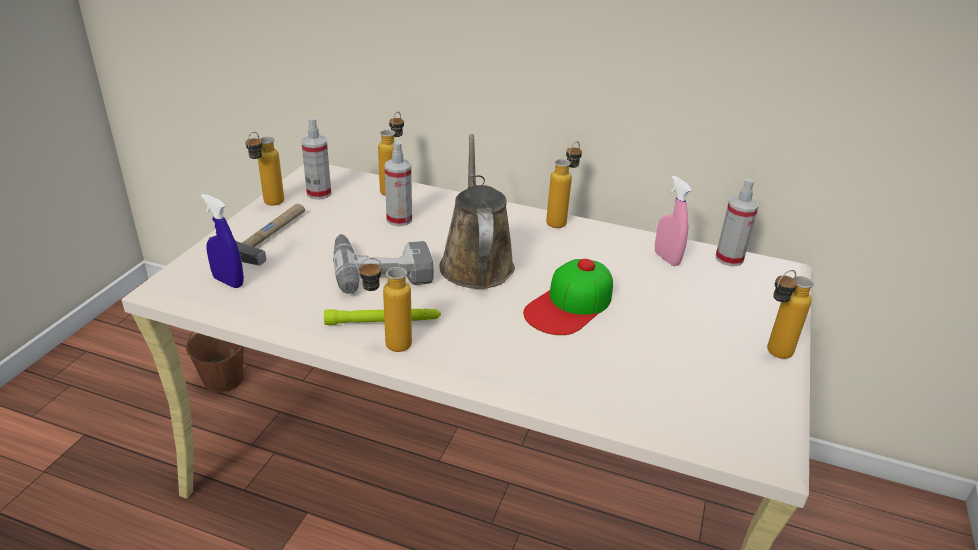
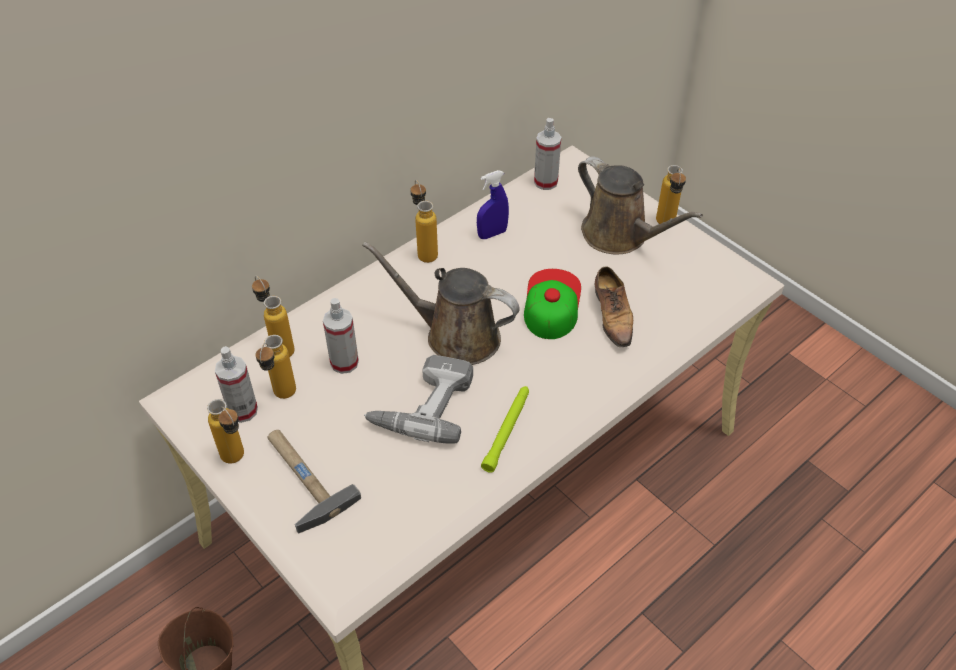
camera: 60 degrees left, 15 degrees up
blue spray bottle [201,194,244,288] -> blue spray bottle moved to [477,170,509,239]
bottle [358,258,412,352] -> bottle moved to [255,335,296,399]
cap [523,259,613,335] -> cap turned 150 degrees counterclockwise [524,269,581,339]
pink spray bottle [655,175,692,266] -> none
none -> brown watering can [578,156,703,254]
none -> shoe [595,266,633,347]

